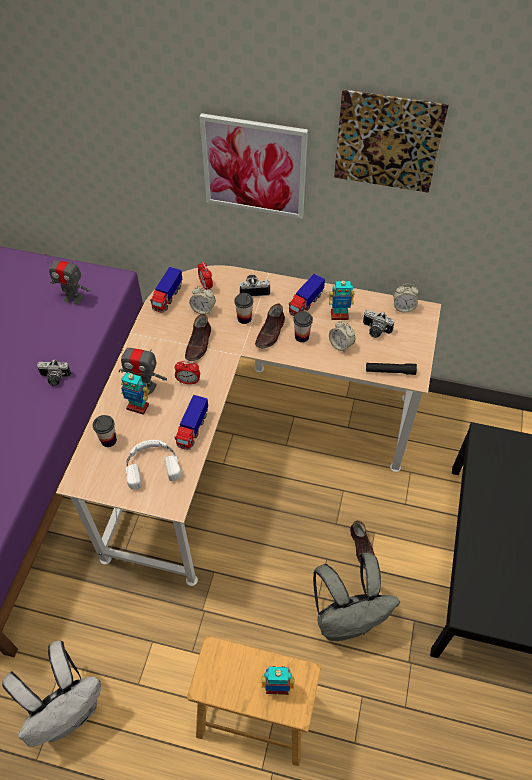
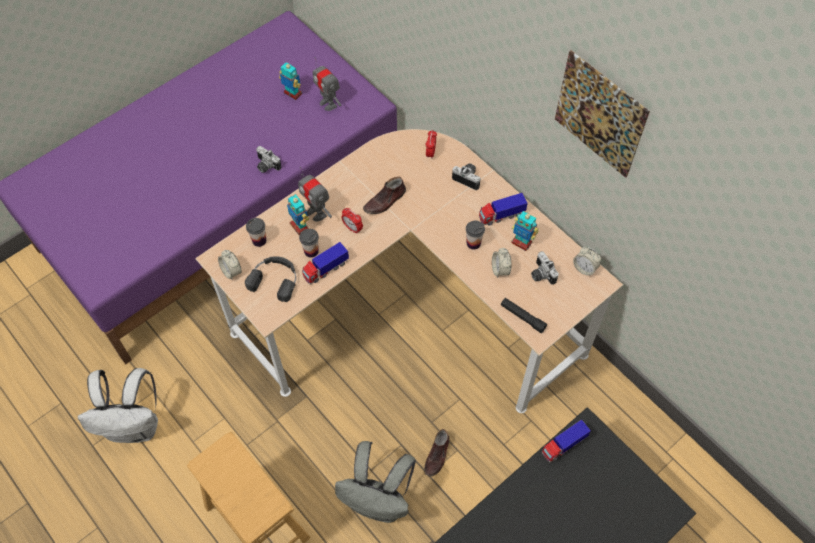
camera: 35 degrees right, 5 degrees up
white headphones [126,440,181,490] -> black headphones [245,256,296,302]
toy truck [150,267,182,313] -> toy truck moved to [542,420,591,462]
alarm clock [189,286,216,315] -> alarm clock moved to [218,250,241,280]
picture [199,113,308,219] -> none
cup [234,293,253,324] -> cup moved to [299,229,319,258]
brown shoe [255,303,285,349] -> none
toy robot [261,666,294,695] -> toy robot moved to [279,62,302,100]

